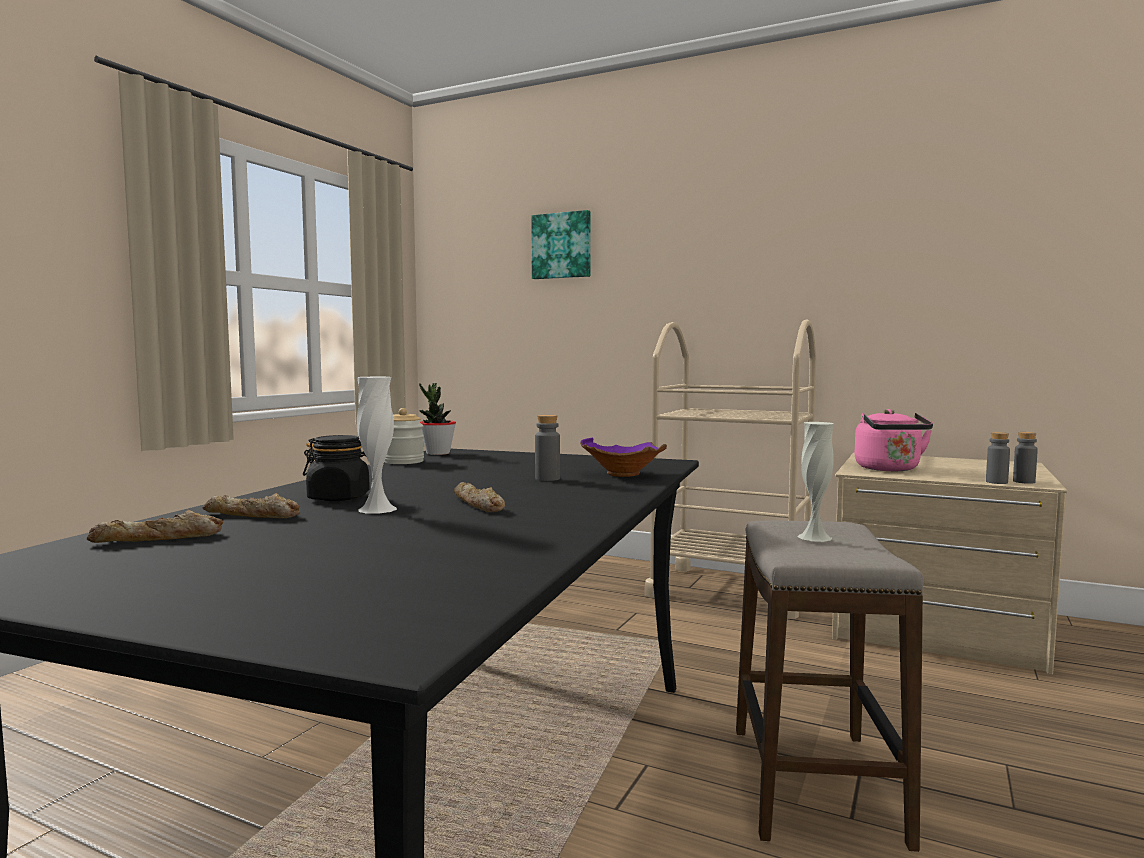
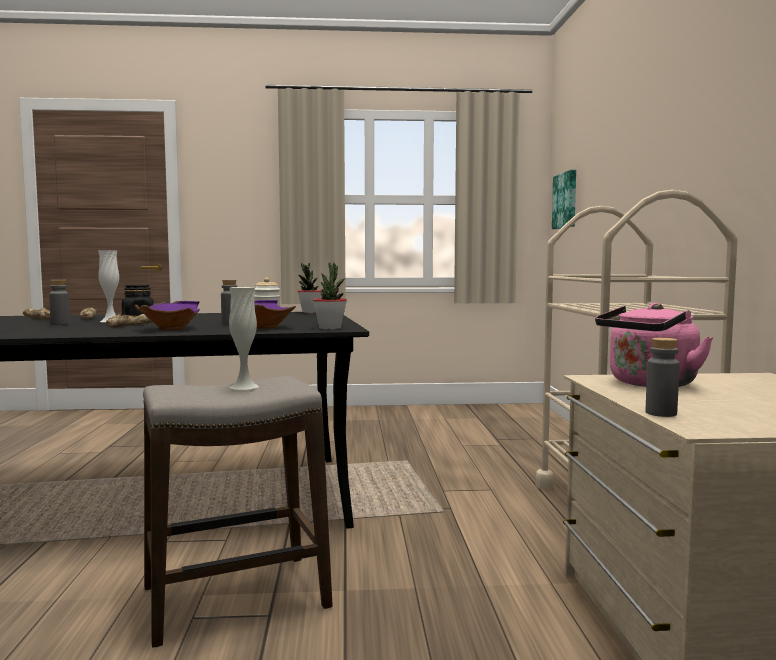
camera: 60 degrees right, 0 degrees up
picture [531,210,591,279] -> picture moved to [552,170,576,229]
grey bottle [1013,432,1038,484] -> grey bottle moved to [49,280,70,325]
none -> purple bowl [135,301,200,330]
none -> potted plant [313,263,347,330]

